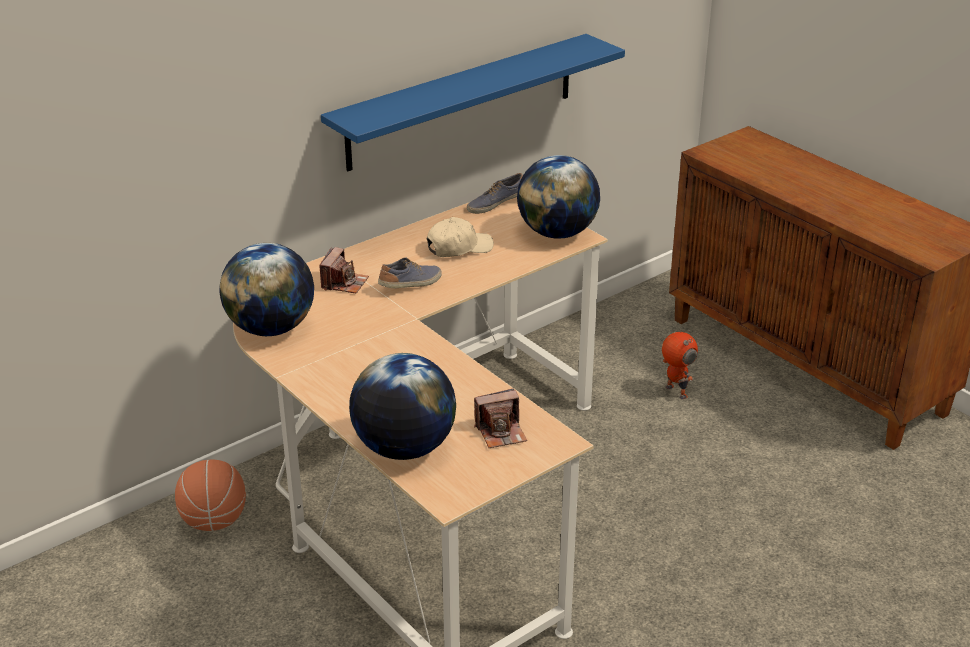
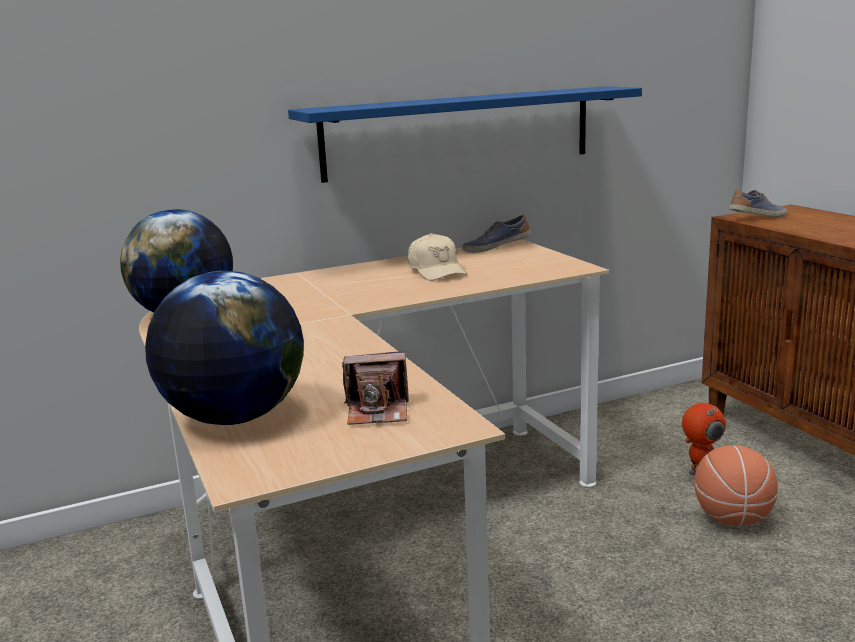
camera: 15 degrees right, 15 degrees down
basketball [175,459,246,531] -> basketball moved to [694,445,778,526]
camera [319,247,369,293] -> none
shoe [378,258,442,288] -> shoe moved to [729,190,787,217]
beige cap [427,217,494,257] -> beige cap turned 75 degrees clockwise [408,233,467,281]
globe [517,155,600,239] -> none

